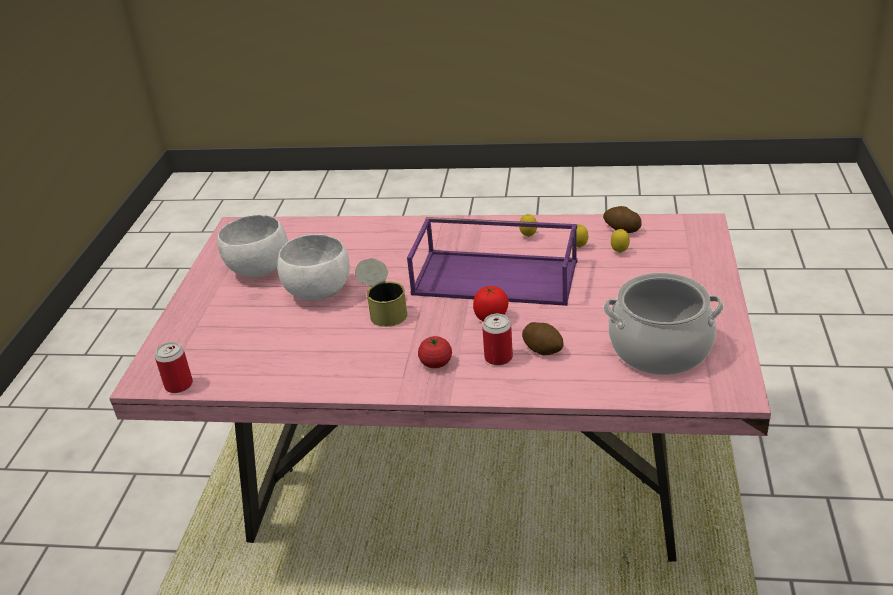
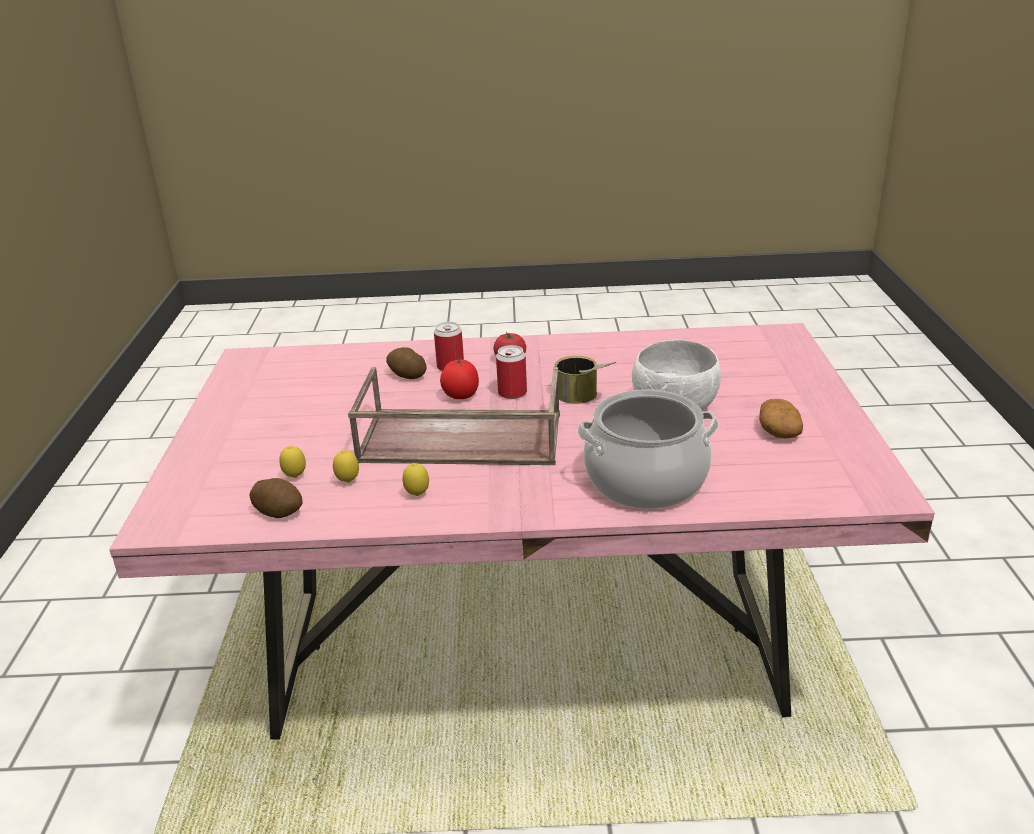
camera: 170 degrees right, 5 degrees down
can [155,342,193,393] -> can moved to [496,345,527,399]
white bowl [217,215,288,278] -> potato [759,399,803,438]
purple tray [407,217,577,306] -> brown tray [348,367,560,465]
cooking pot [603,273,724,375] -> cooking pot moved to [577,389,719,509]

